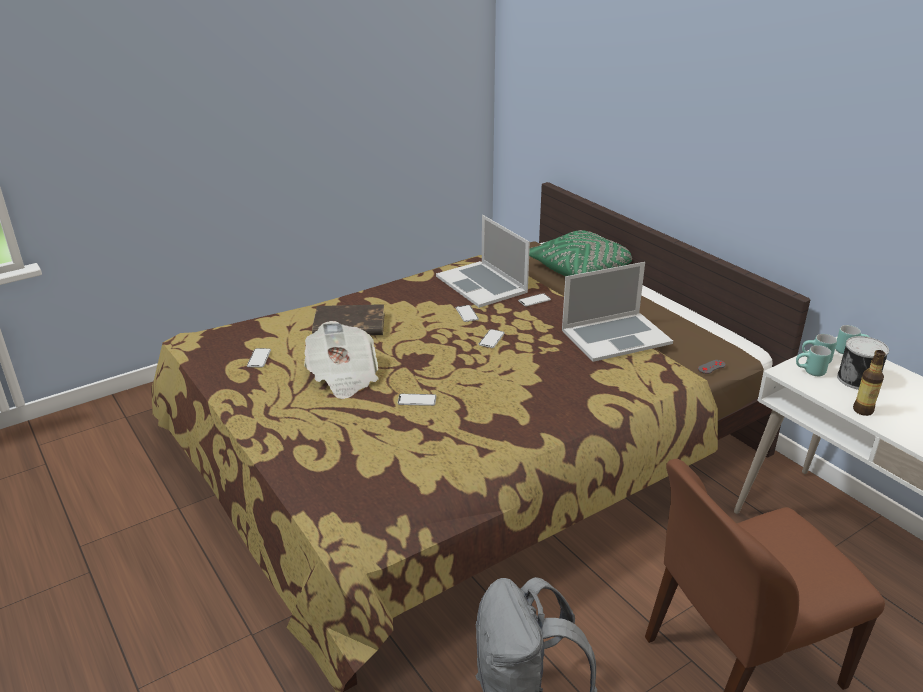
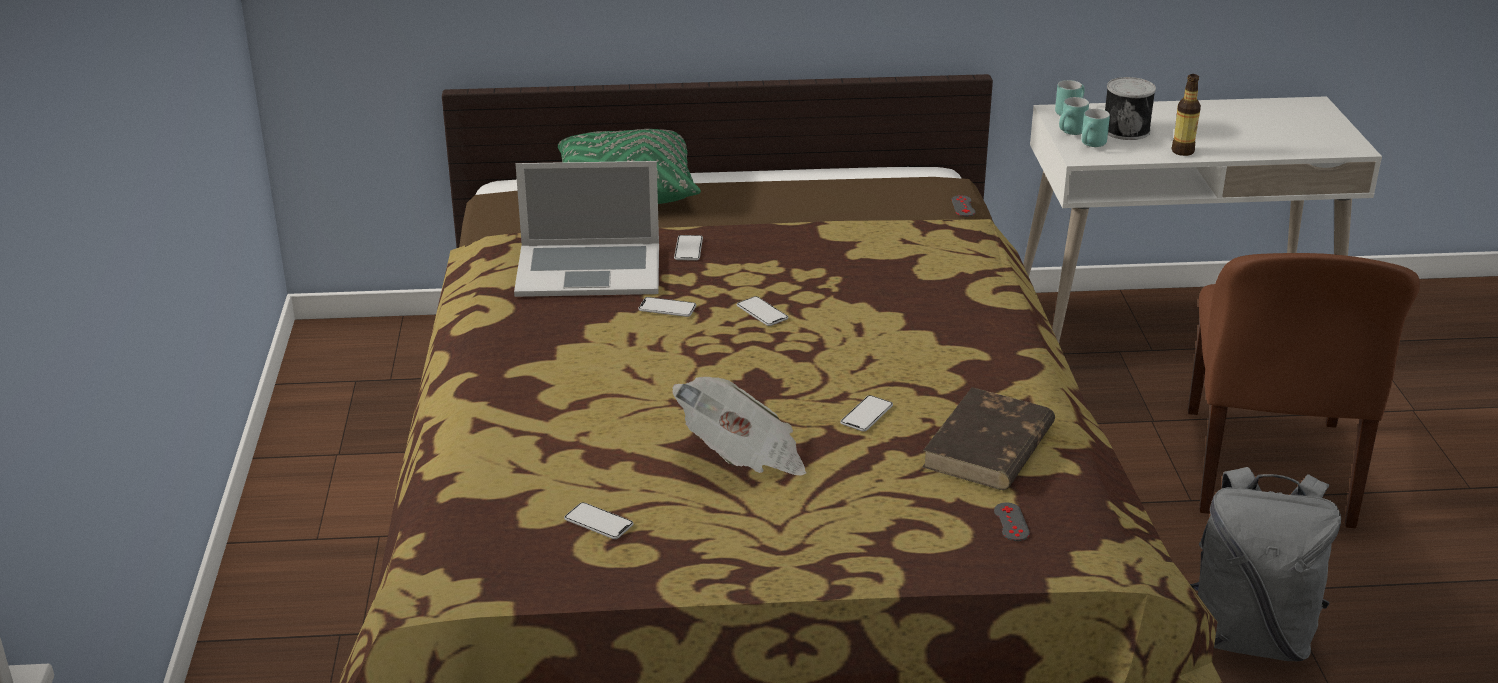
camera: 60 degrees left, 0 degrees up
brown book [312,304,385,335] -> brown book moved to [922,387,1055,490]
laptop [562,262,673,362] -> none
none -> grey game controller [994,503,1030,541]

